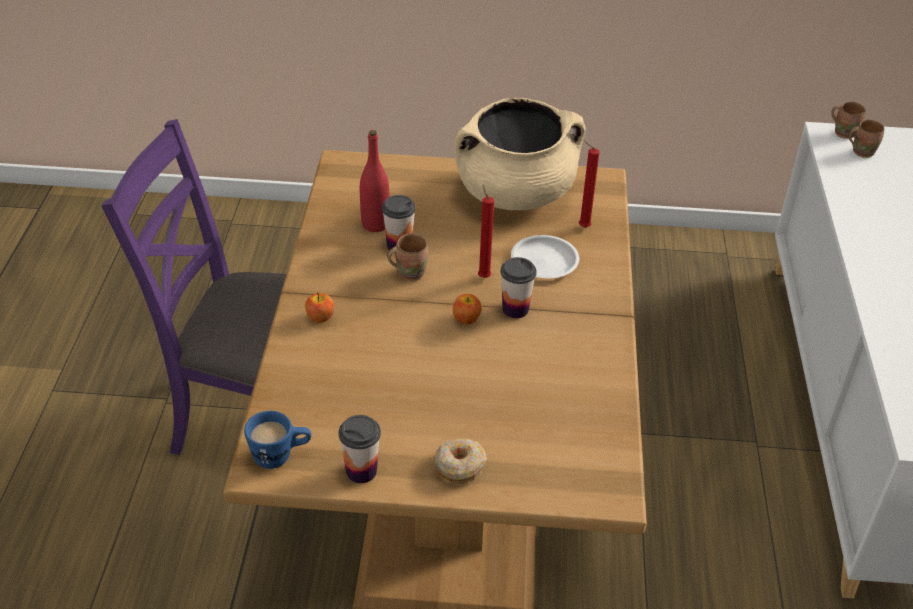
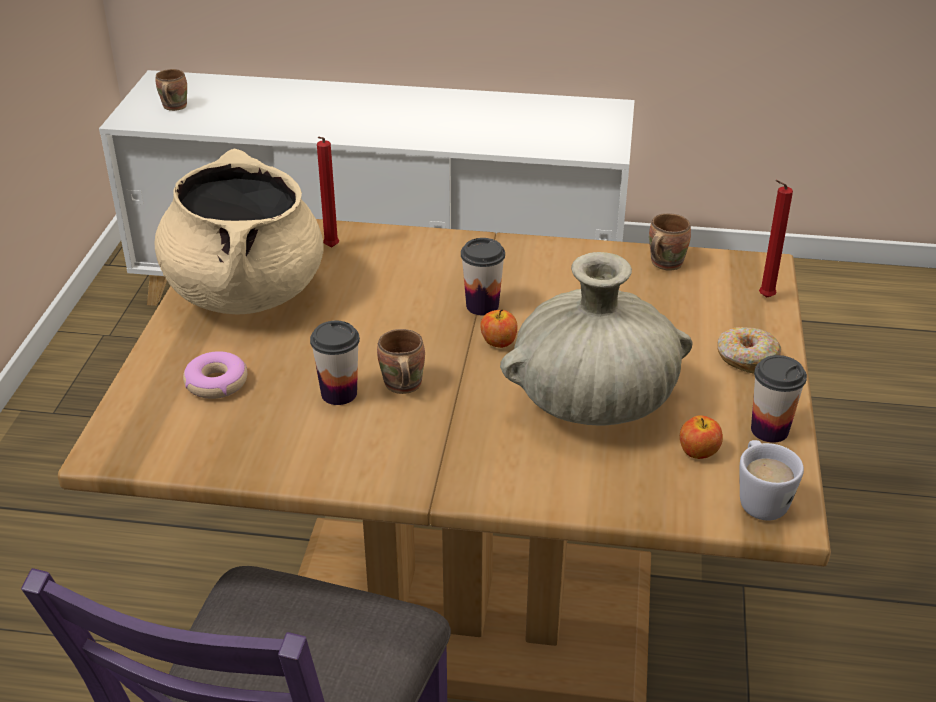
camera: 85 degrees left, 5 degrees down
blue mug [244,411,311,469] -> white mug [740,440,804,521]
apple [305,292,334,323] -> apple moved to [680,415,723,459]
red bottle [360,130,389,232] -> none
red candle [478,184,494,278] -> red candle moved to [759,180,793,298]
white plate [511,235,579,278] -> none
brown mug [831,102,866,138] -> brown mug moved to [649,213,691,271]
none -> donut [183,351,247,399]
none -> beige vase [500,252,692,426]

